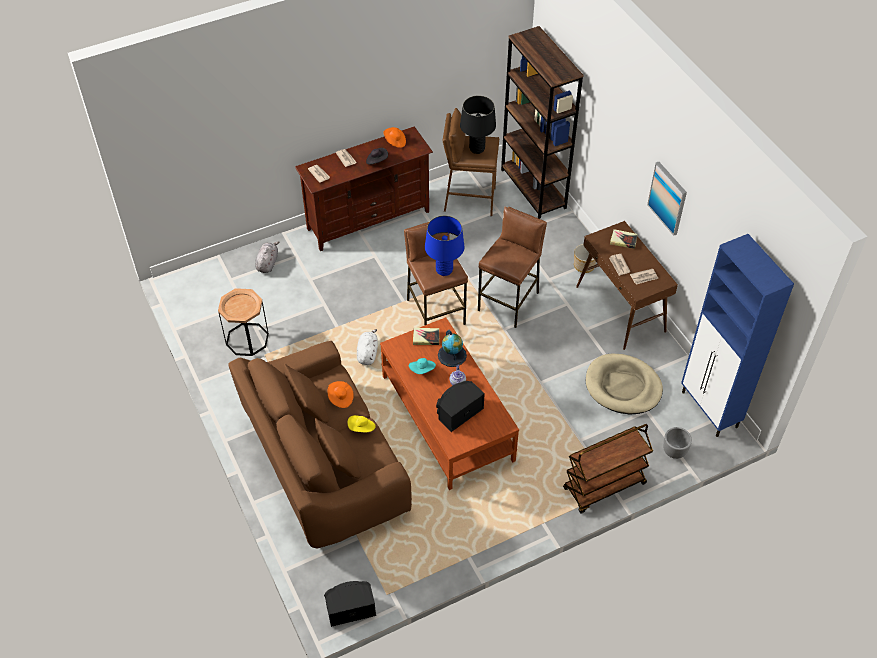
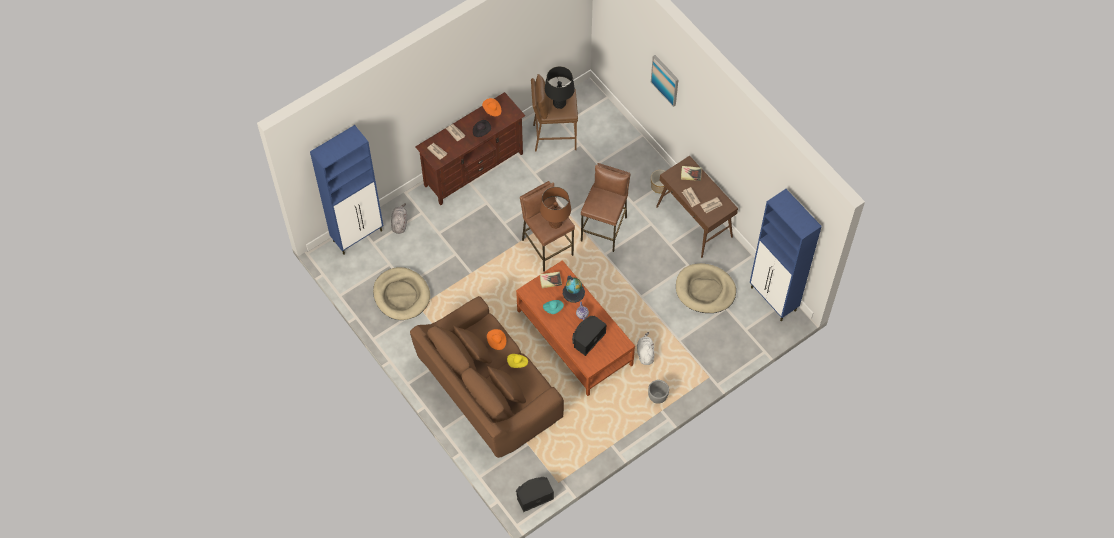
camera: 10 degrees left, 10 degrees up
brown side table [218,288,269,356] -> beige dog bed [373,267,430,320]
white plush toy [357,329,378,365] -> white plush toy moved to [637,332,654,365]
blue table lamp [425,216,464,276] -> brown table lamp [540,187,571,229]
brown bookcase [501,26,584,219] -> none
brown cart [563,424,653,513] -> none
picture [647,162,687,236] -> picture moved to [651,55,679,107]
grey planter [663,427,692,459] -> grey planter moved to [648,380,669,404]
none -> blue cabinet [310,125,383,255]

